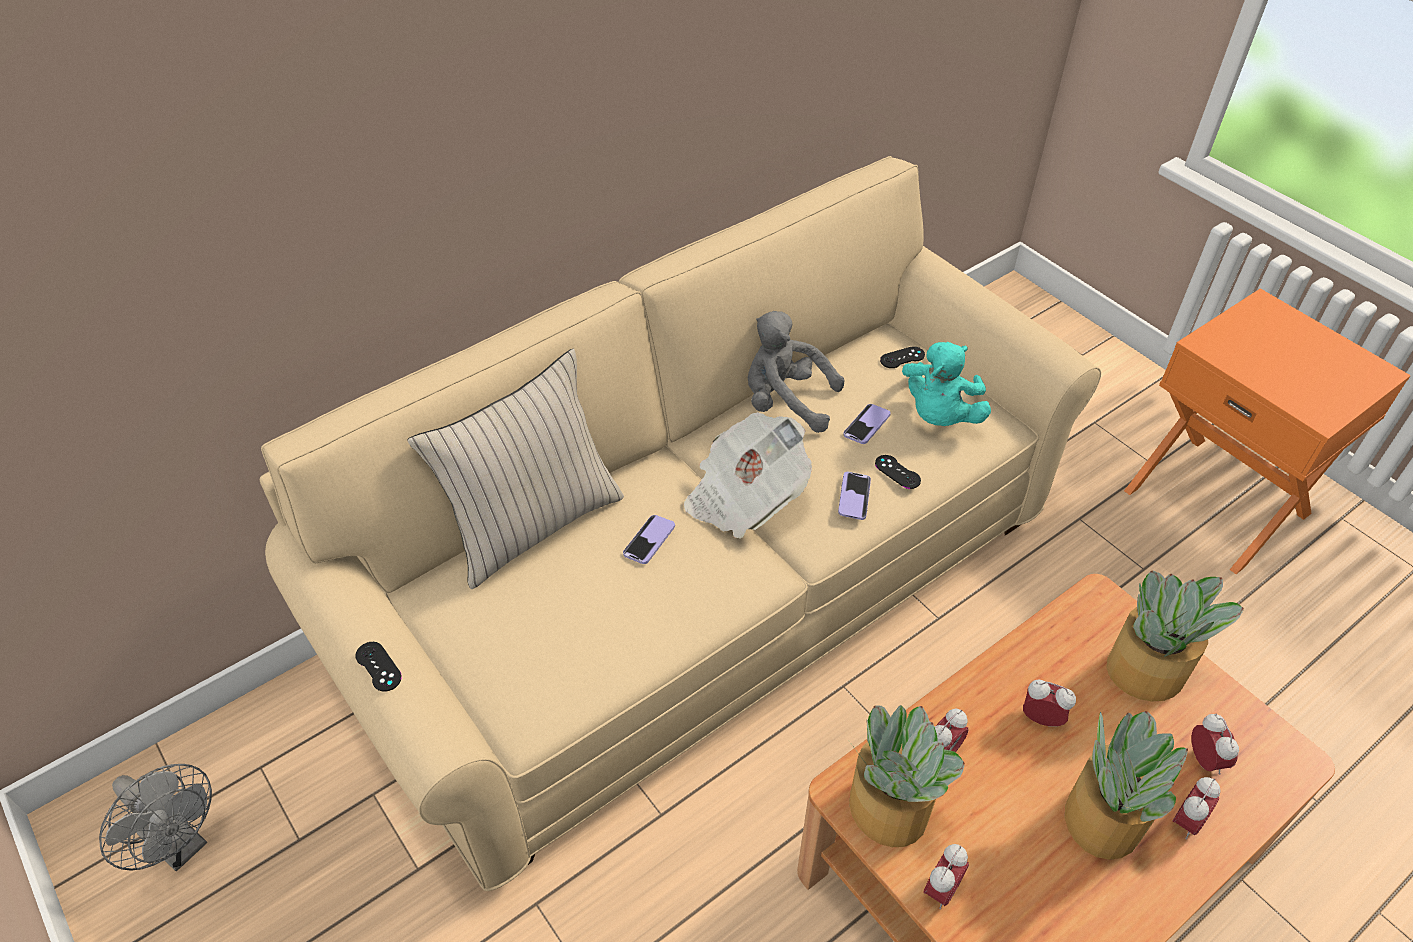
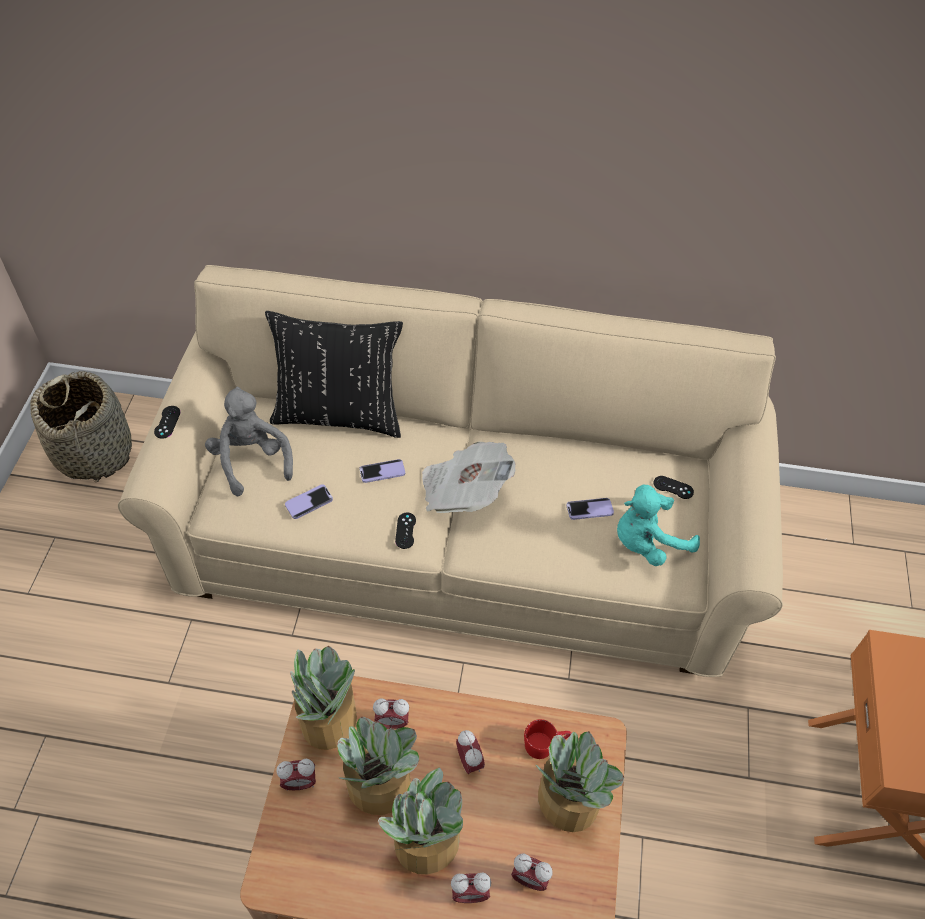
camera: 45 degrees right, 5 degrees up
grey fan [99,764,212,871] -> basket [30,371,132,482]
beige pillow [407,349,624,589] -> black pillow [265,311,403,438]
grey plush toy [748,311,845,433] -> grey plush toy moved to [205,387,293,496]
phone [838,471,871,520] -> phone moved to [285,484,333,519]
black game controller [875,455,921,489] -> black game controller moved to [395,513,416,549]
alarm clock [1191,713,1239,774] -> alarm clock turned 75 degrees clockwise [511,853,553,891]
none -> potted plant [337,716,420,815]
none -> red mug [524,719,571,759]

